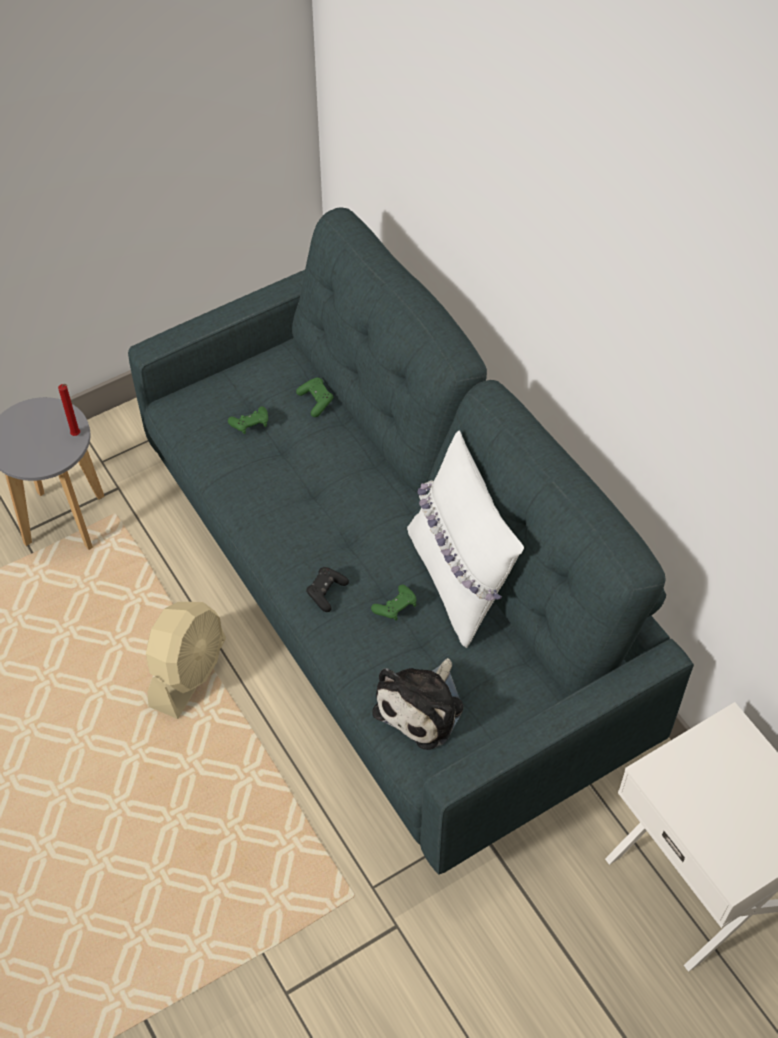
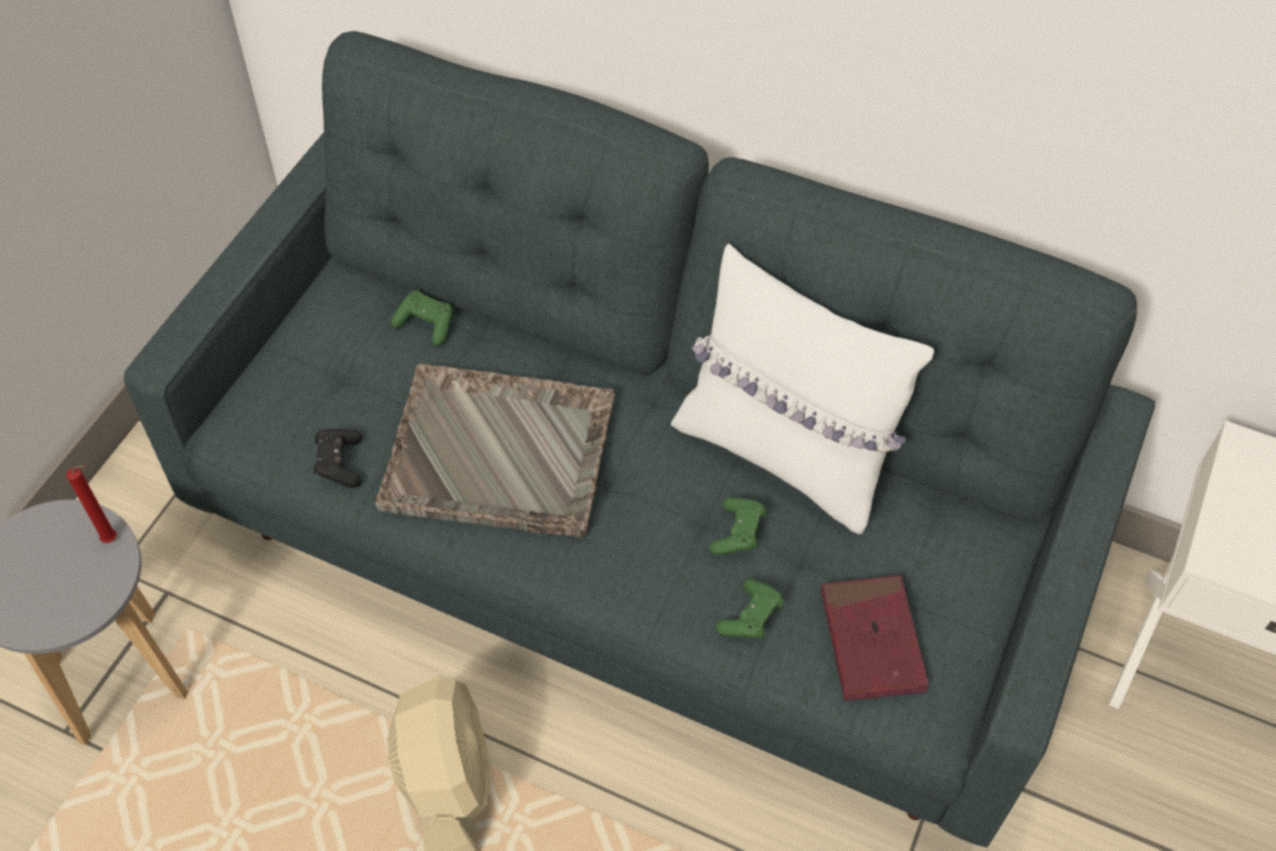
camera: 35 degrees left, 0 degrees up
green game controller [228,406,268,434] -> green game controller moved to [715,579,783,639]
black game controller [306,567,349,612] -> black game controller moved to [314,429,362,488]
plush toy [372,658,464,750] -> red book [821,575,929,701]
none -> grey tray [375,364,615,538]

